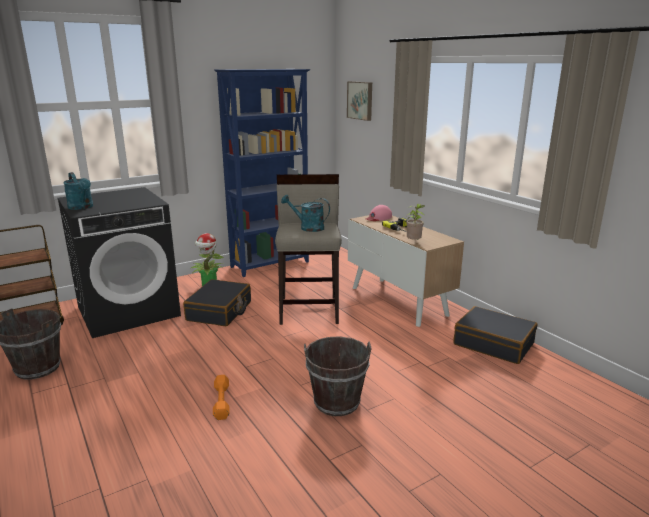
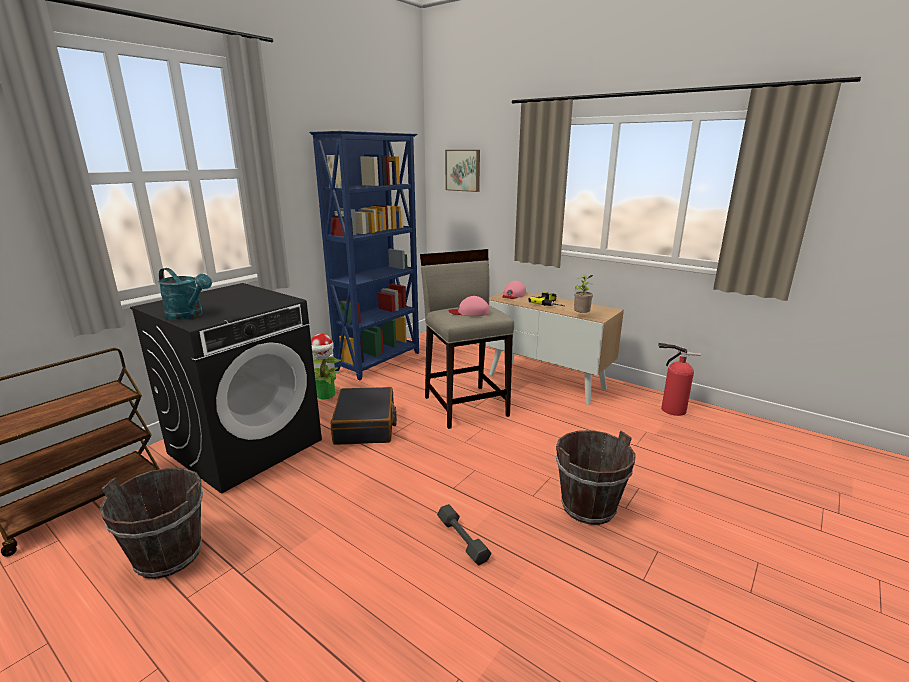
camera: 20 degrees left, 0 degrees up
orange dumbbell [213,375,230,420] -> grey dumbbell [437,504,491,566]
turquoise watering can [281,195,330,232] -> pink cap [449,296,490,316]
black suitcase [453,306,538,364] -> fire extinguisher [658,343,700,416]

